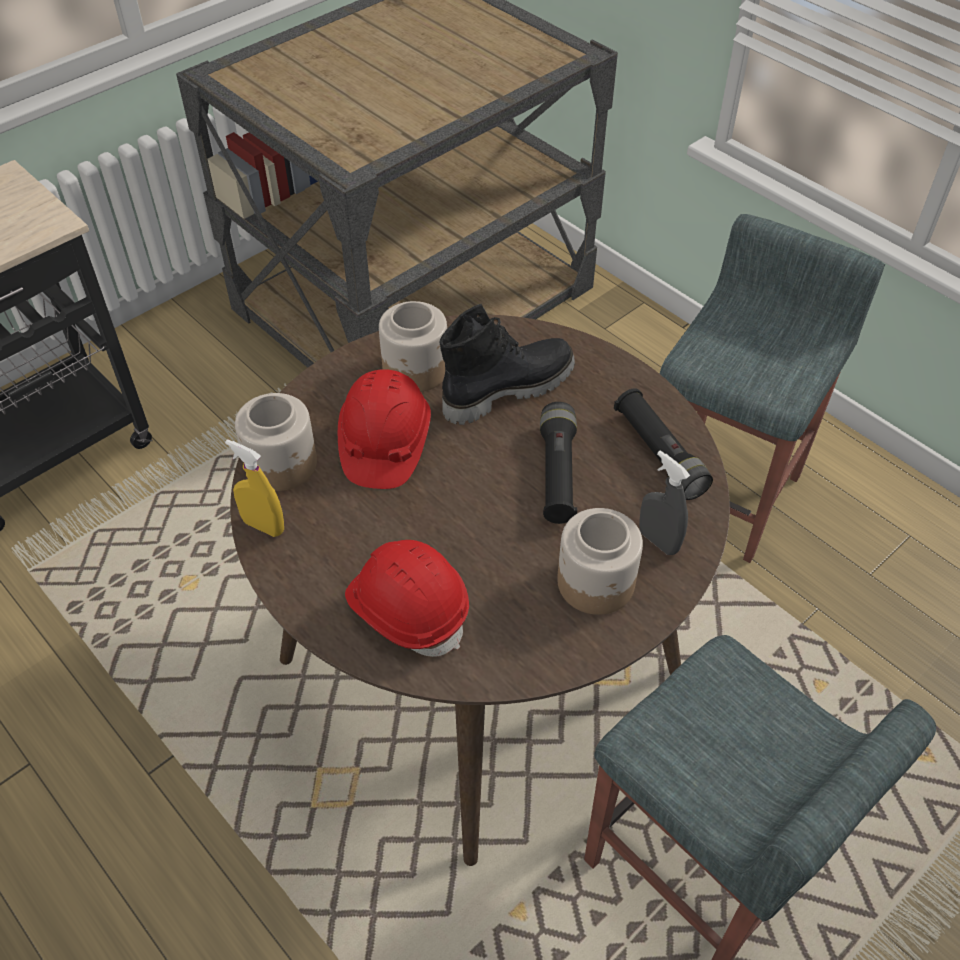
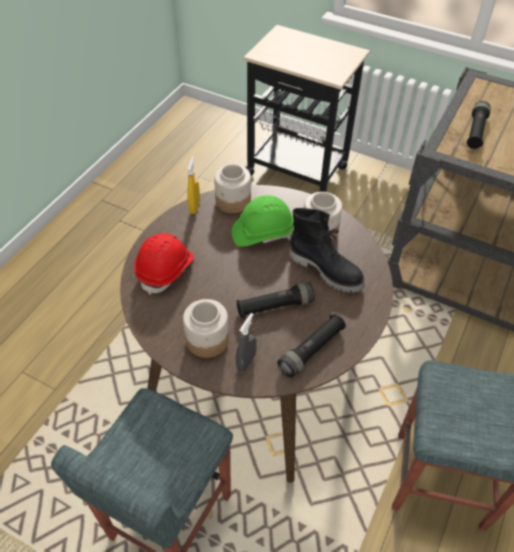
camera: 70 degrees right, 0 degrees up
red hard hat [338,369,431,489] -> green hard hat [232,195,294,247]
none -> black flashlight [467,101,491,149]

